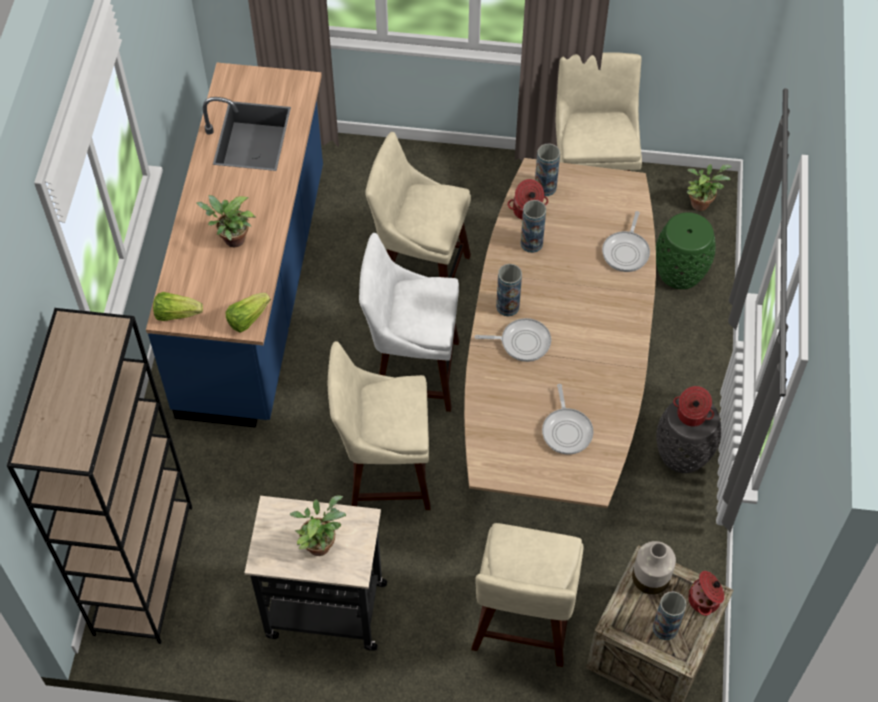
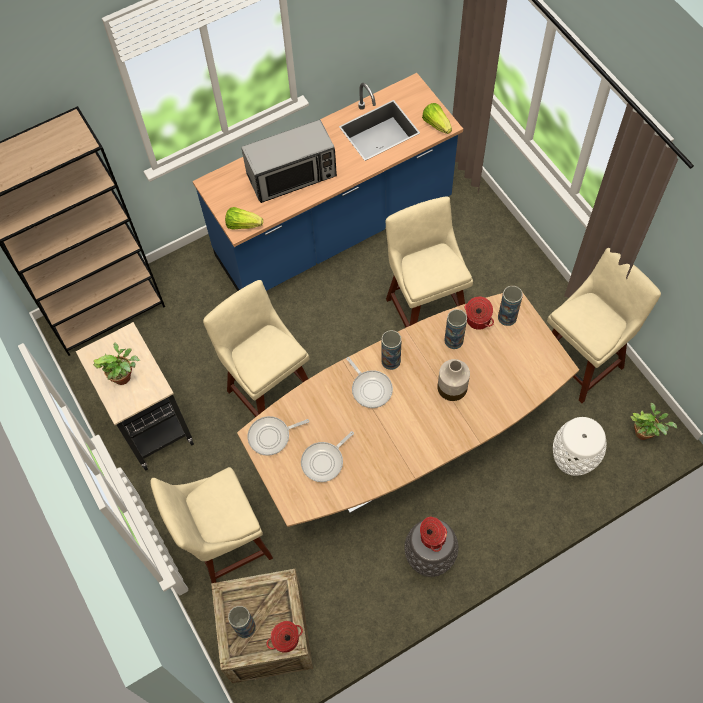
camera: 55 degrees right, 5 degrees up
lettuce [153,292,203,321] -> lettuce moved to [422,103,452,134]
potted plant [196,195,256,247] -> microwave [242,120,337,203]
white chair [359,233,459,412] -> none
frying pan [602,211,650,272] -> frying pan moved to [248,416,309,456]
beige vase [632,541,676,595] -> beige vase moved to [437,359,470,401]
green stool [656,212,716,289] -> white stool [553,417,607,476]

